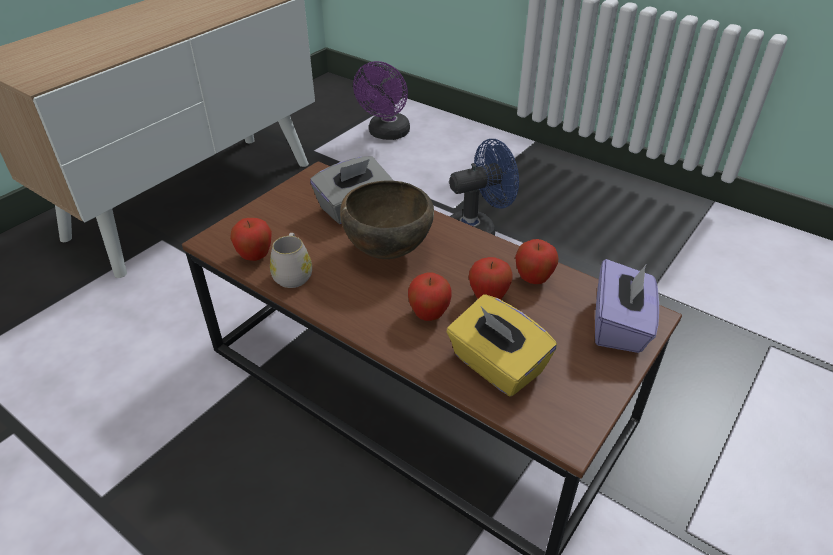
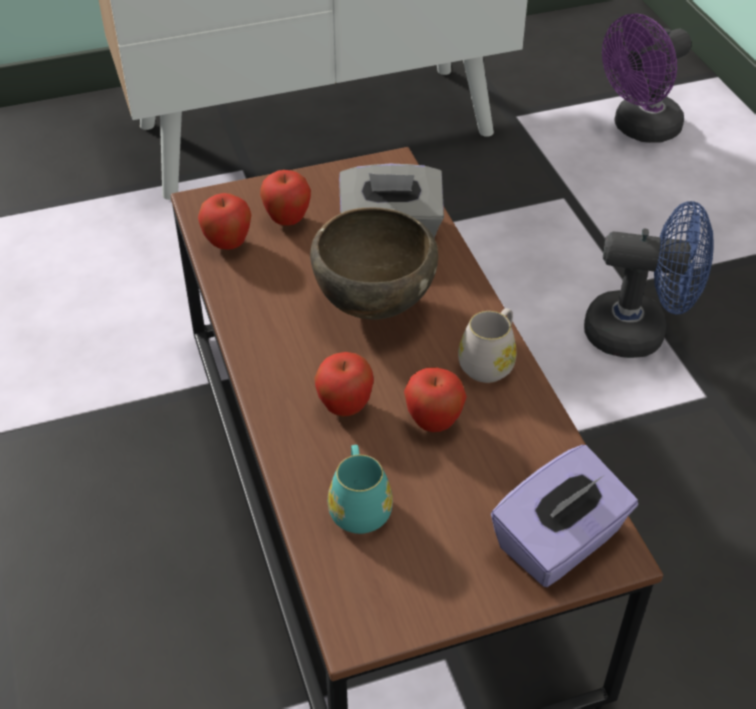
camera: 35 degrees right, 5 degrees up
white mug [270,233,312,288] -> white mug moved to [458,308,517,383]
yellow tissue box [446,294,557,397] -> turquoise mug [328,445,393,534]
apple [515,239,558,284] -> apple moved to [260,170,311,226]

